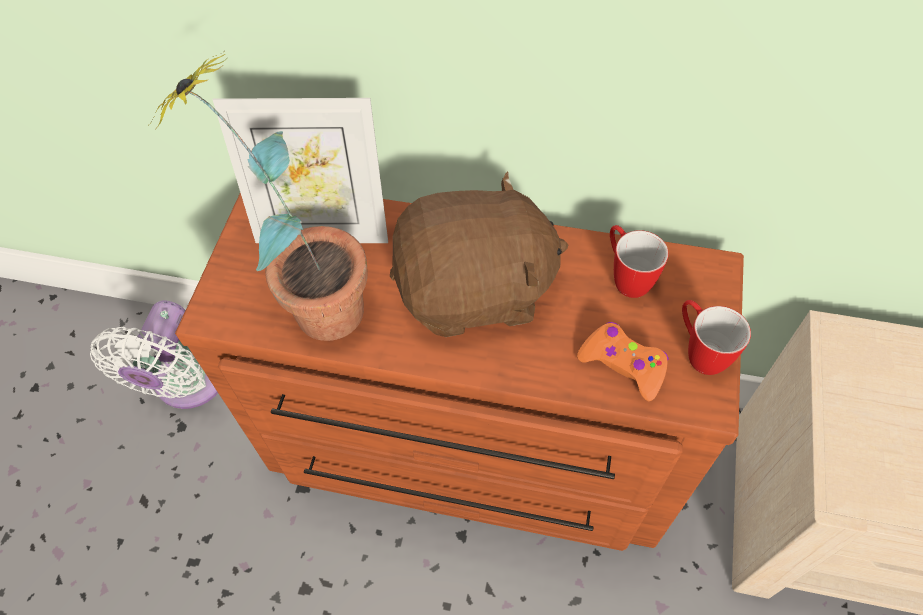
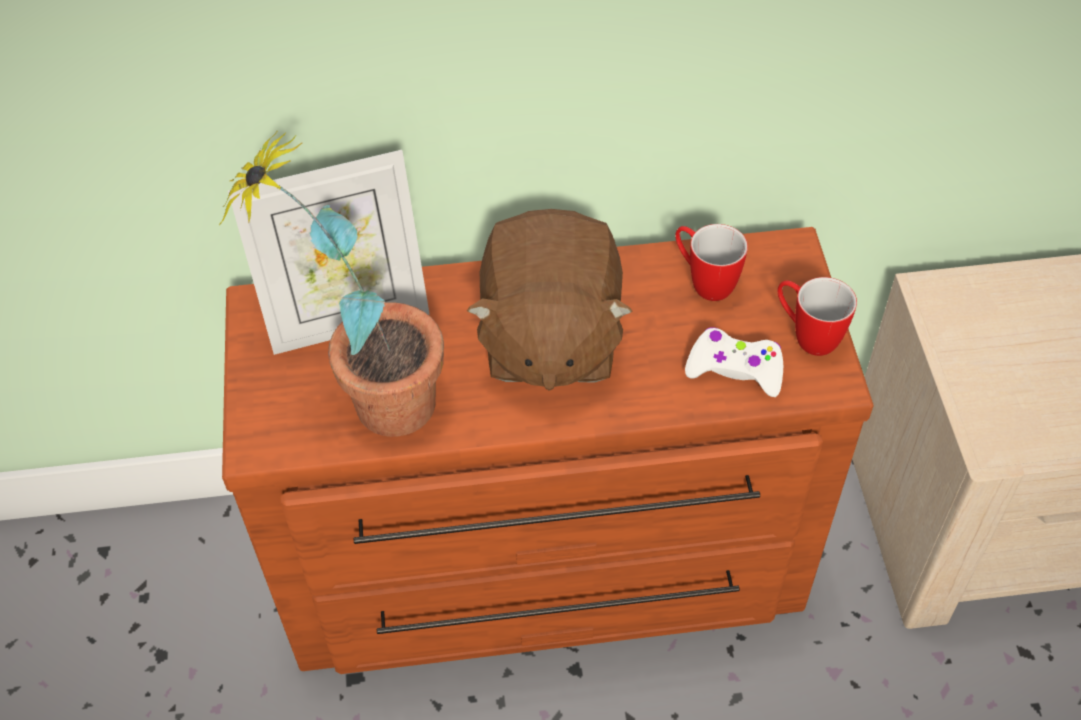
camera: 20 degrees left, 5 degrees down
white fan [90,300,218,409] -> none
brown plush toy [390,171,568,337] -> brown plush toy turned 120 degrees clockwise [467,209,632,391]
orange game controller [577,322,669,401] -> white game controller [685,327,783,397]

